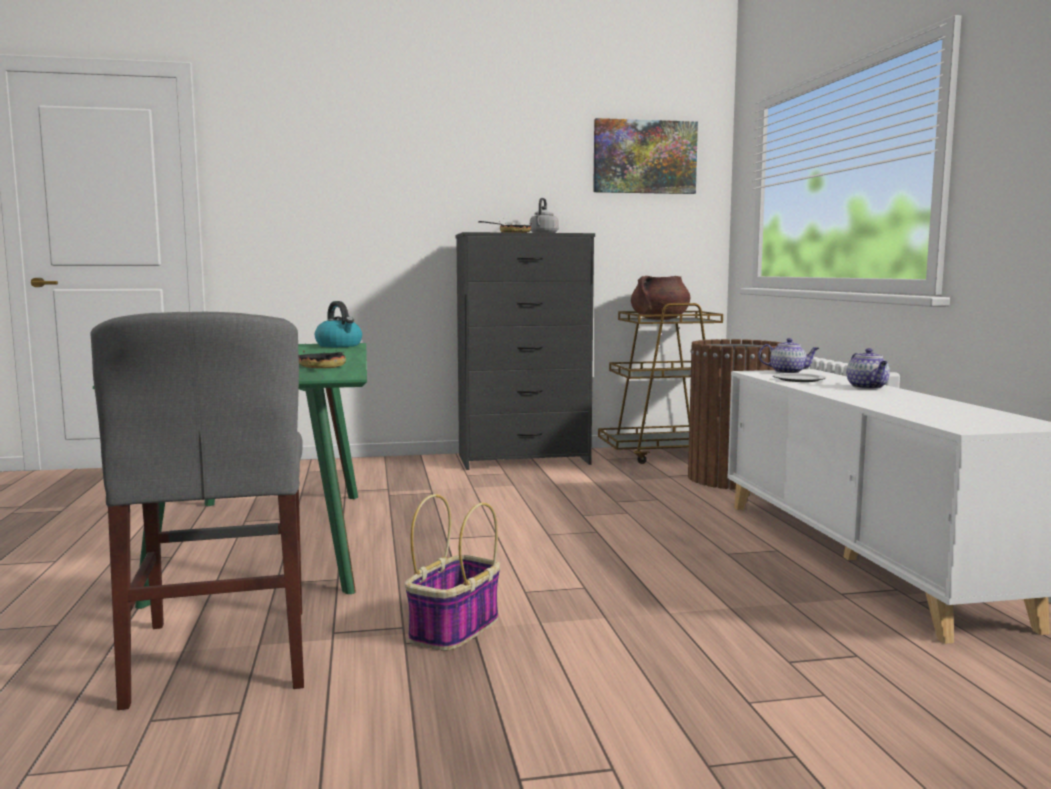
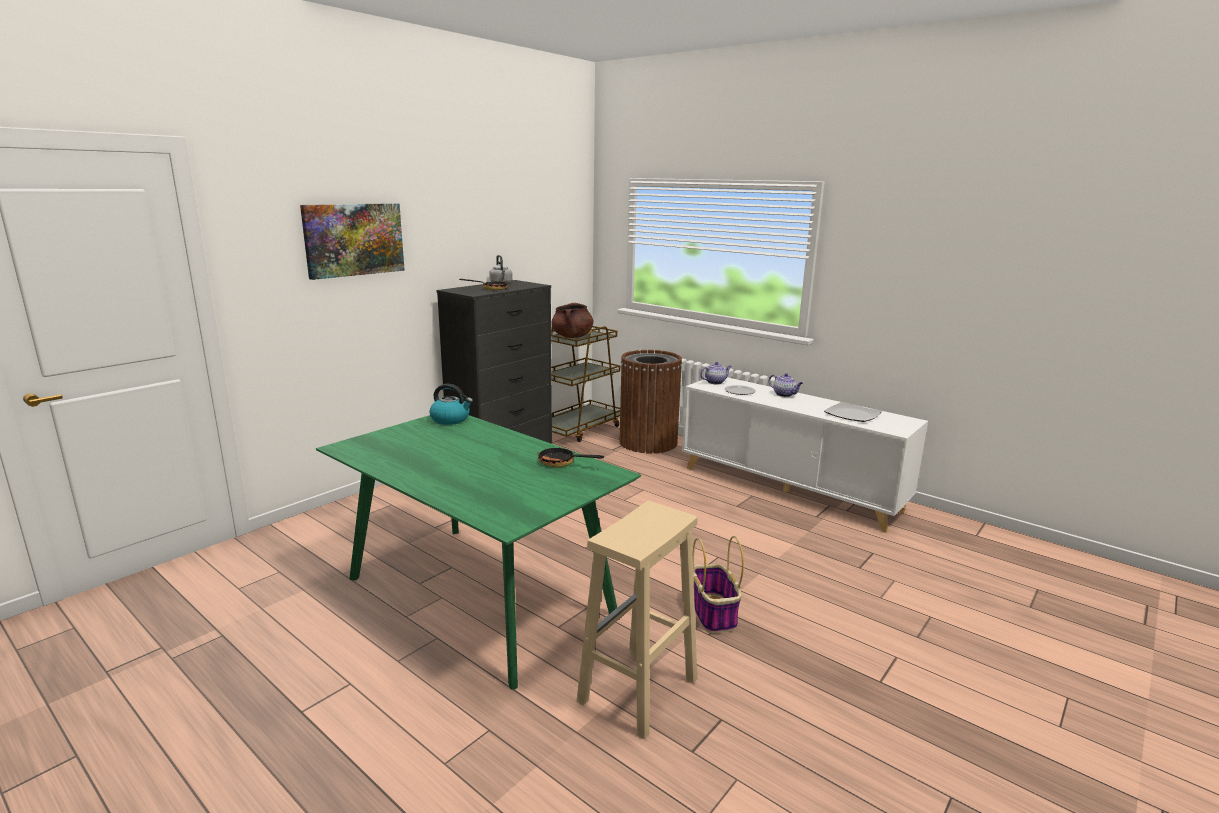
camera: 40 degrees left, 10 degrees up
grey chair [91,312,304,710] -> beige stool [576,501,698,740]
picture [593,118,698,194] -> picture moved to [300,203,405,280]
none -> plate [824,402,882,422]

